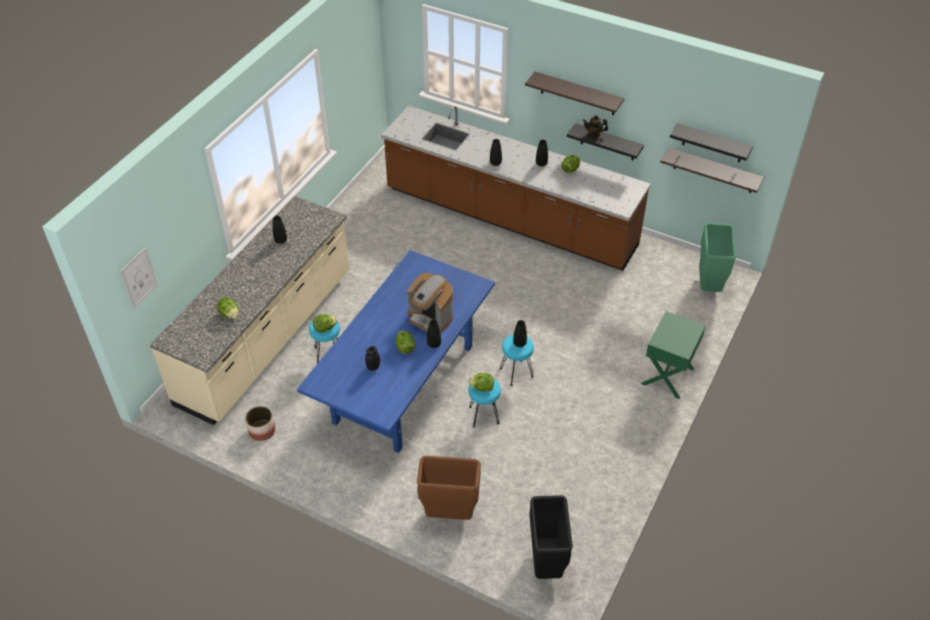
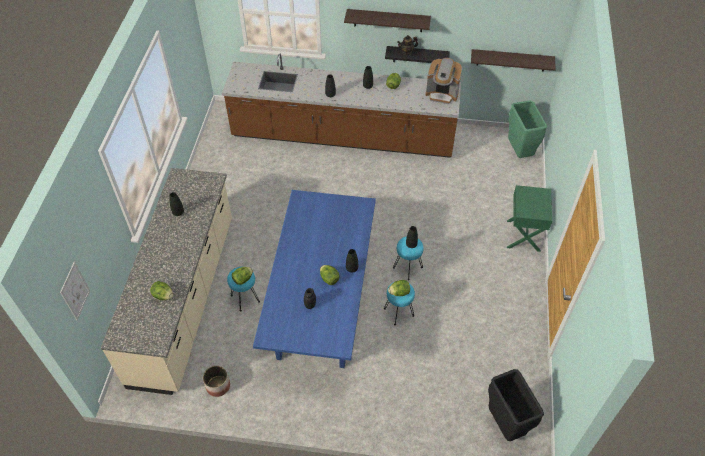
camera: 20 degrees left, 5 degrees up
coffee machine [407,273,453,333] -> coffee machine moved to [426,58,462,104]
brown trash can [417,456,481,520] -> none
black shelf [670,123,753,163] -> none

